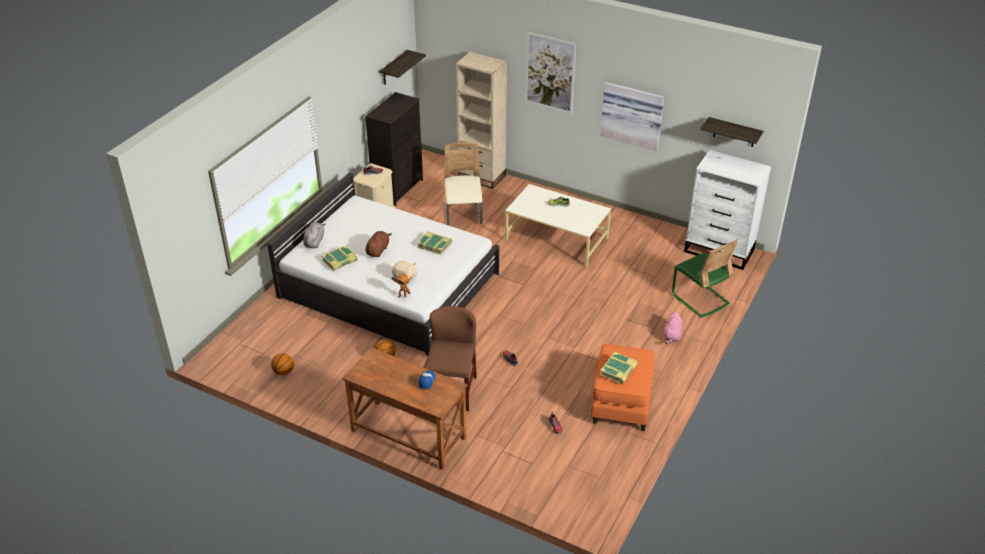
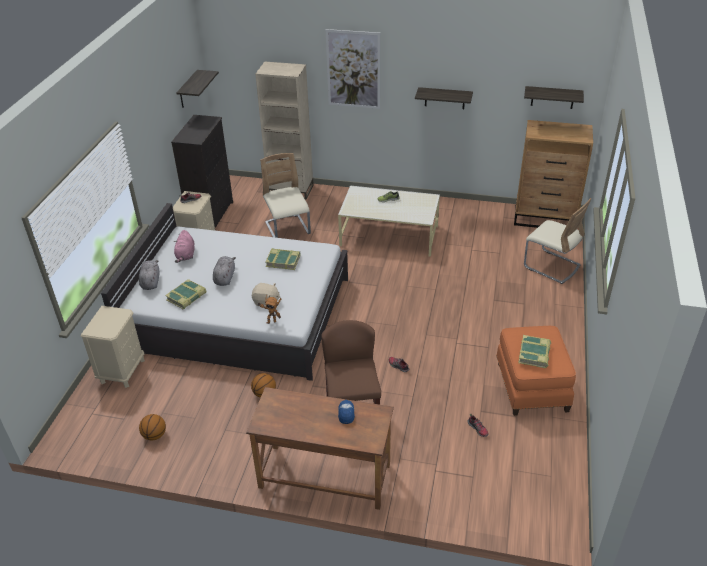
camera: 15 degrees left, 0 degrees up
brown plush toy [365,231,392,257] -> grey plush toy [213,256,236,286]
picture [601,82,664,151] -> shelf [415,87,473,109]
pink plush toy [664,312,683,344] -> pink plush toy moved to [174,230,195,263]
green chair [672,239,738,318] -> beige chair [524,198,592,284]
white dresser [684,150,771,270] -> brown dresser [514,120,593,228]
none -> beige nightstand [81,306,145,388]

